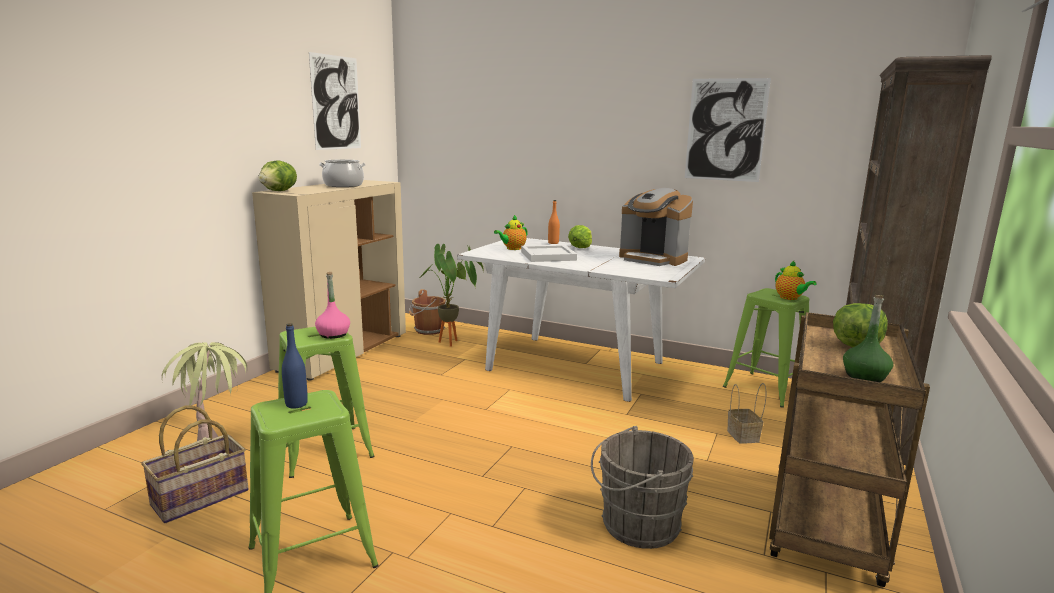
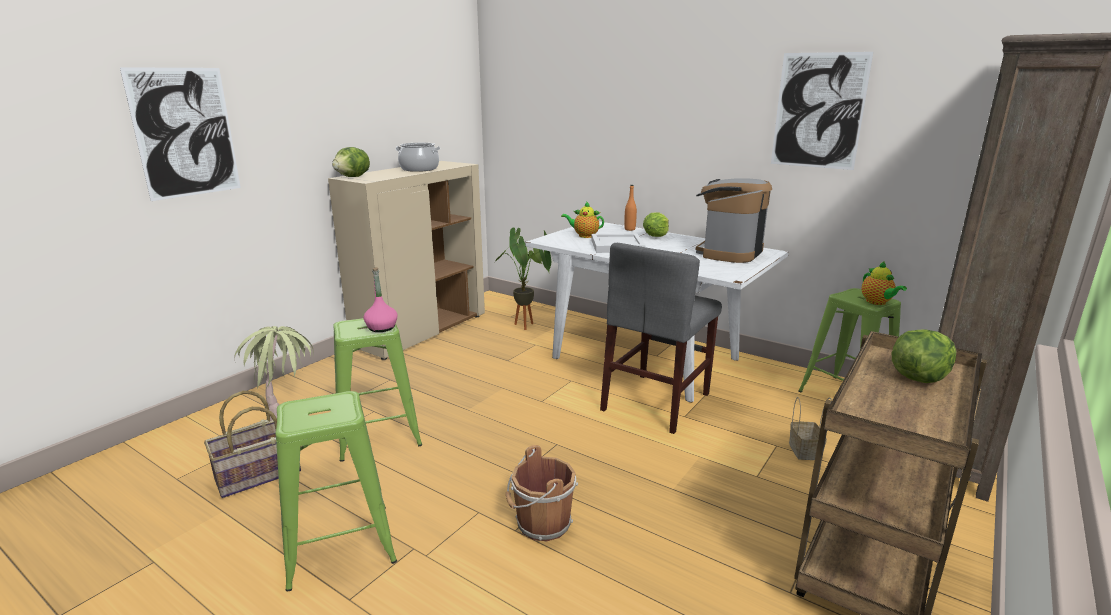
camera: 10 degrees right, 5 degrees up
blue bottle [282,323,308,409] -> none
picture [309,52,361,150] -> picture moved to [120,67,241,201]
brown bucket [409,289,446,335] -> brown bucket moved to [506,445,578,541]
teapot [494,215,528,250] -> teapot turned 45 degrees clockwise [561,201,604,238]
grey bucket [591,426,694,549] -> none
coffee machine [619,188,693,266] -> coffee machine turned 75 degrees clockwise [696,178,772,263]
green bottle [843,295,893,382] -> none
none -> grey chair [600,243,722,434]

